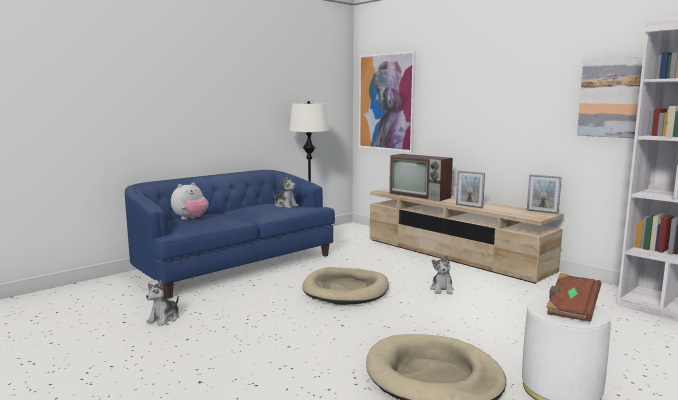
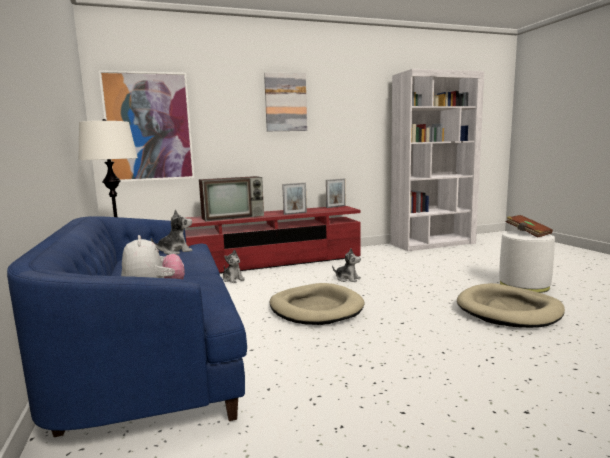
camera: 65 degrees left, 0 degrees up
plush toy [146,280,179,326] -> plush toy moved to [223,249,245,283]
beige tv stand [370,188,564,283] -> red tv stand [185,206,361,274]
picture [577,57,643,138] -> picture moved to [264,72,307,131]

